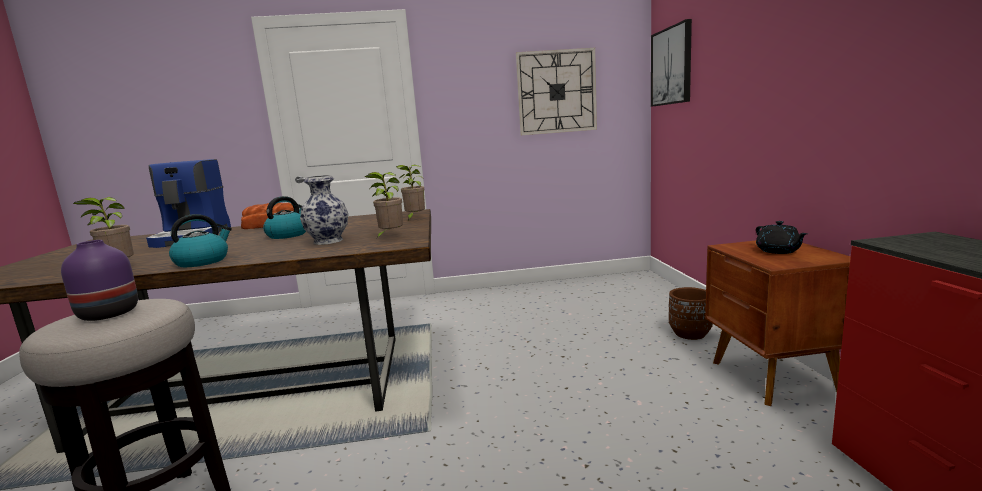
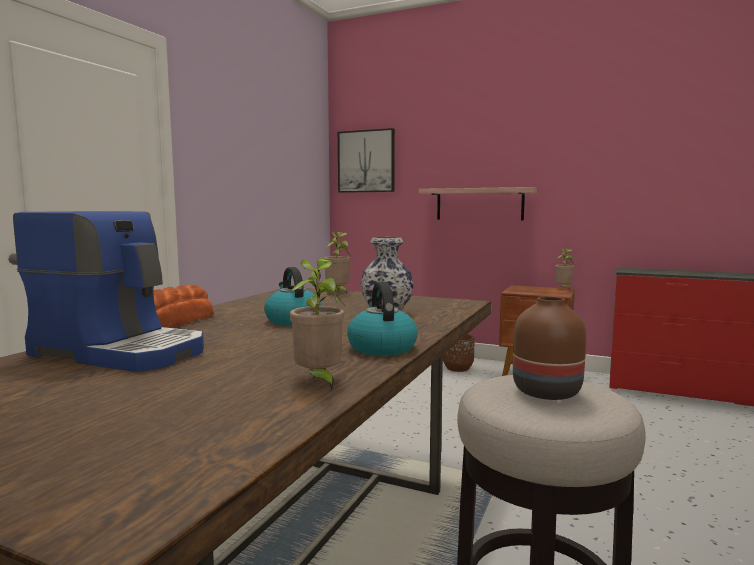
camera: 60 degrees left, 5 degrees down
purple vase [61,240,138,321] -> brown vase [513,296,586,400]
potted plant [365,172,403,239] -> potted plant moved to [555,248,574,290]
wall clock [516,48,597,135] -> none
black teapot [756,221,808,254] -> none
none -> shelf [419,187,537,220]

